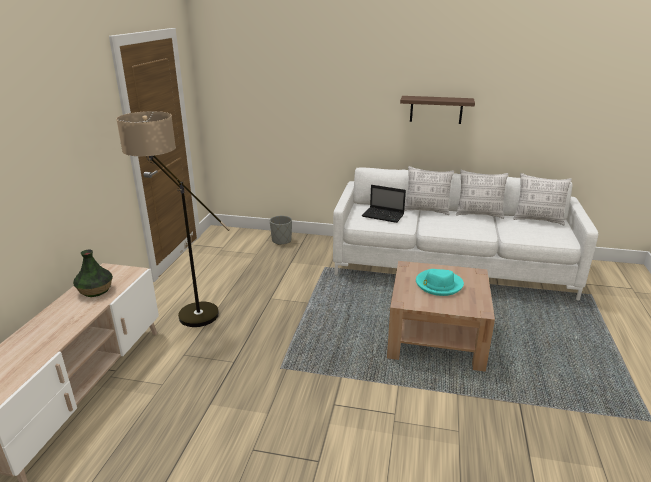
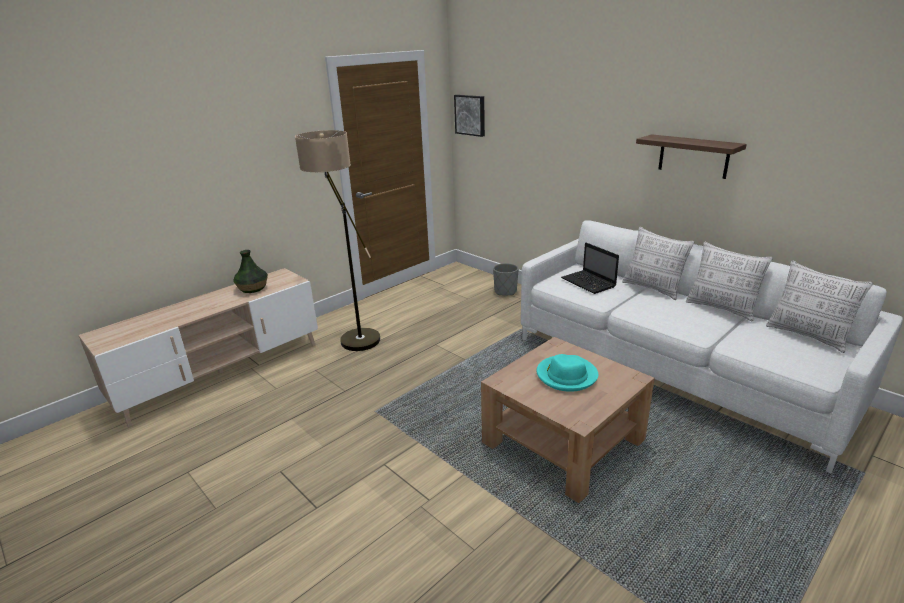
camera: 35 degrees right, 0 degrees up
none -> picture [454,95,485,137]

